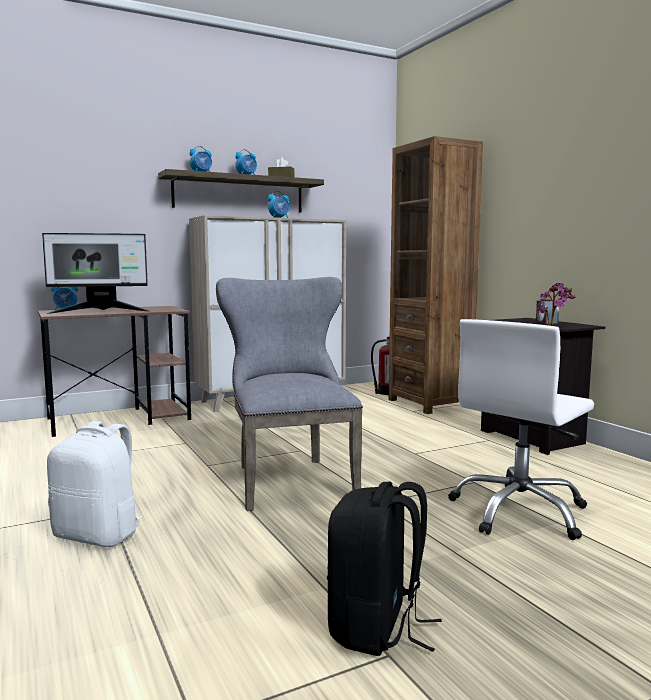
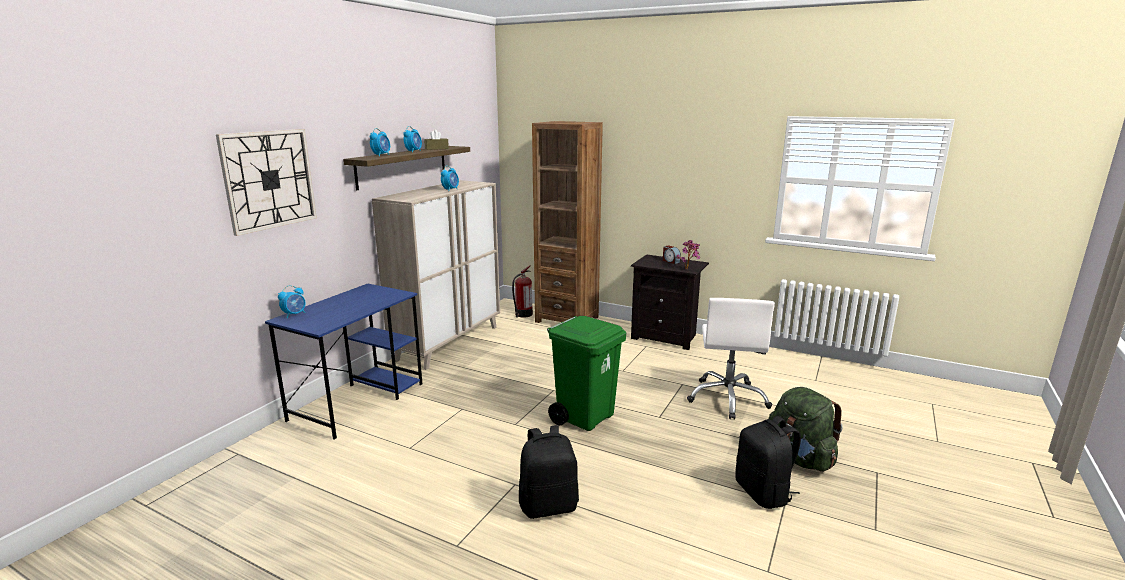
camera: 35 degrees left, 10 degrees up
brown desk [38,306,191,437] -> blue desk [265,283,422,440]
monitor [42,233,151,314] -> none
white backpack [47,421,143,547] -> black backpack [519,425,579,519]
grey chair [216,277,363,511] -> green trash can [547,316,626,431]
none -> wall clock [216,129,317,236]
none -> green backpack [768,387,843,472]

